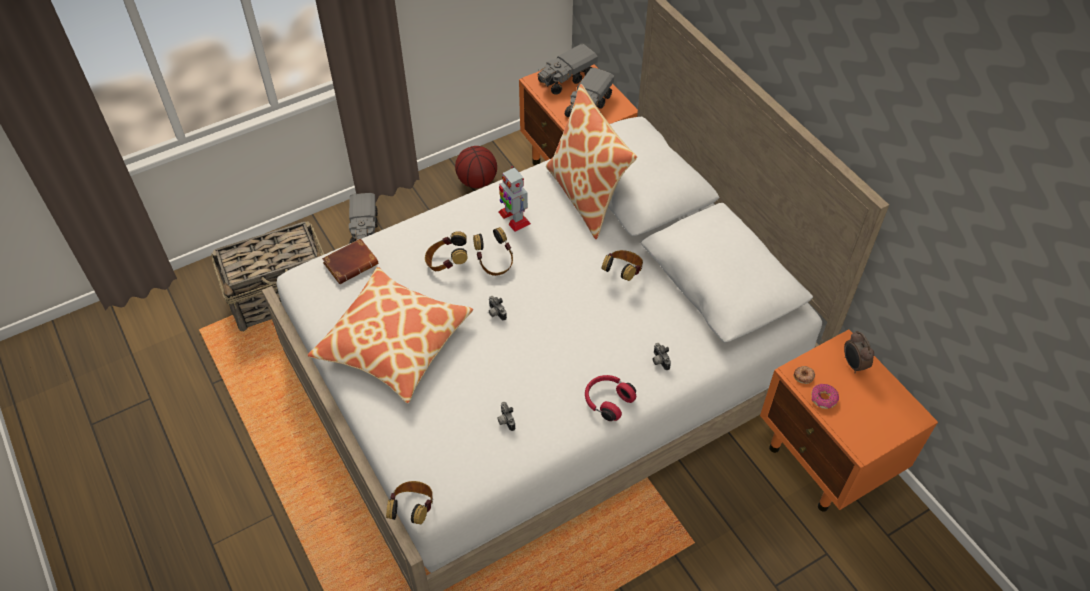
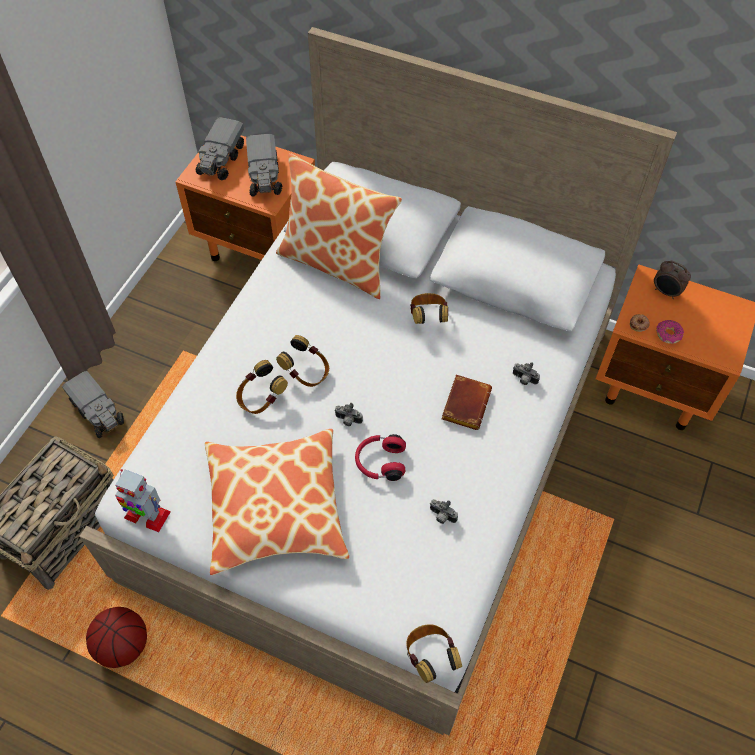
camera: 35 degrees left, 5 degrees up
brown book [322,238,378,284] -> brown book moved to [442,375,492,430]
basketball [455,146,497,188] -> basketball moved to [86,607,147,668]
toy robot [499,166,531,232] -> toy robot moved to [115,469,171,532]
red headphones [585,375,636,421] -> red headphones moved to [355,434,406,481]

